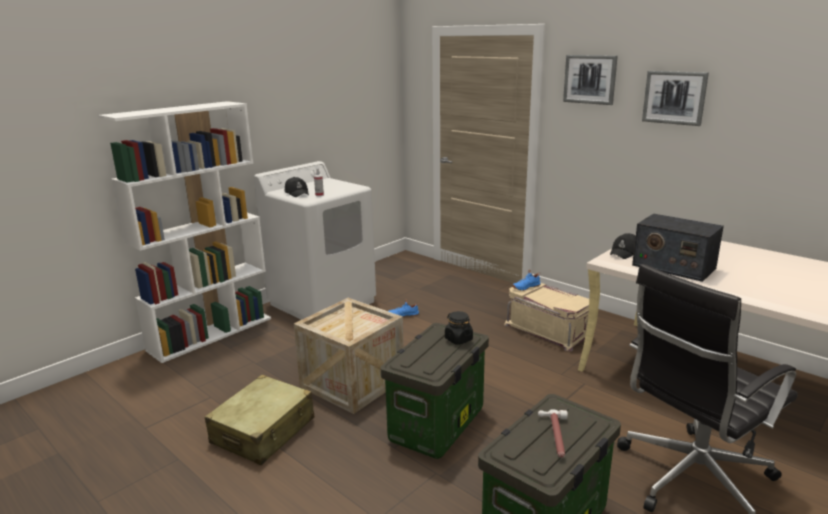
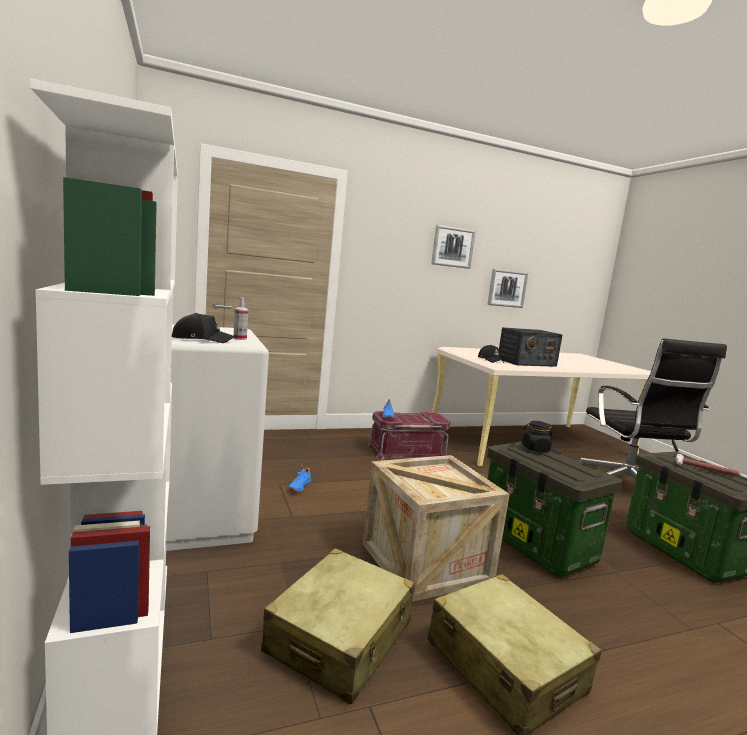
camera: 65 degrees left, 10 degrees down
beige storage box [504,283,589,351] -> red storage box [367,411,450,460]
picture [563,55,618,105] -> picture moved to [487,269,528,308]
none -> beige suitcase [261,548,415,704]

